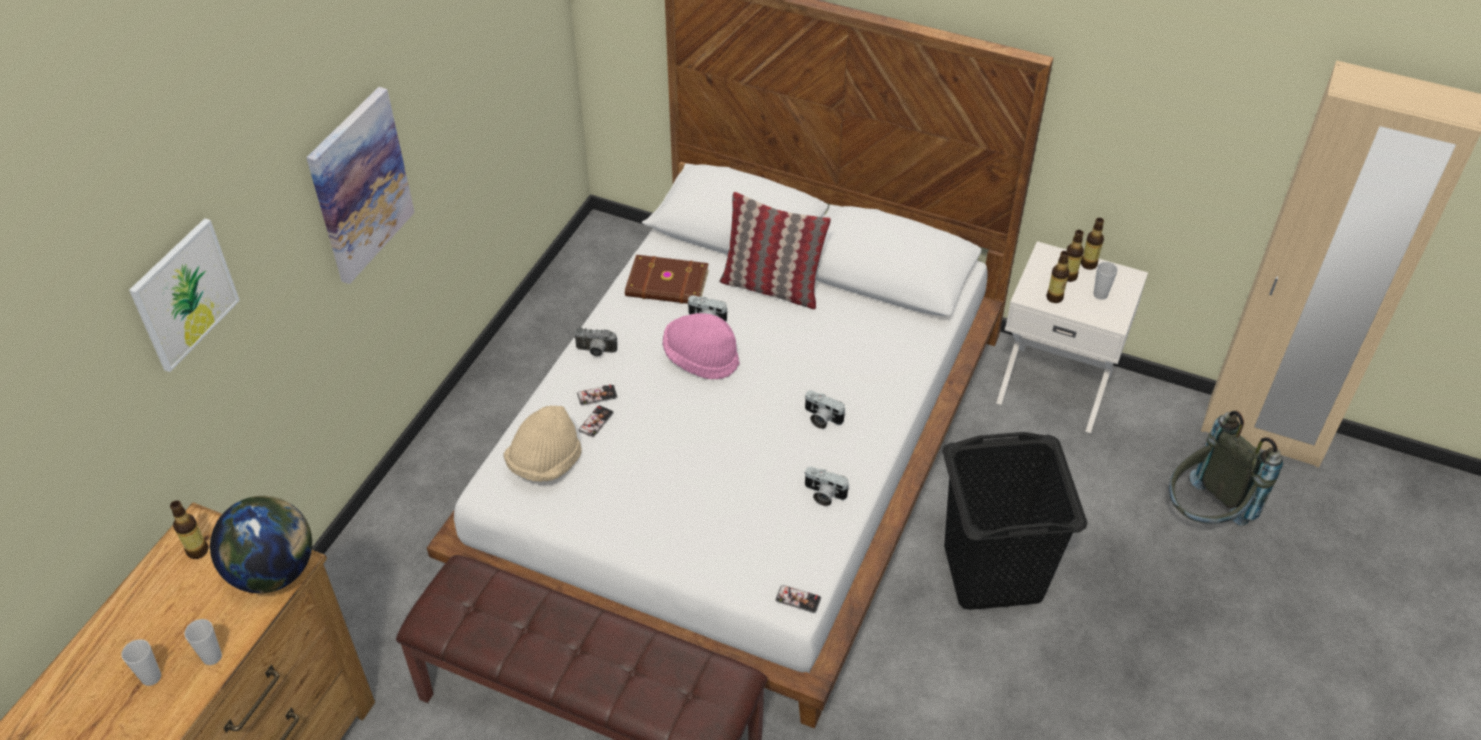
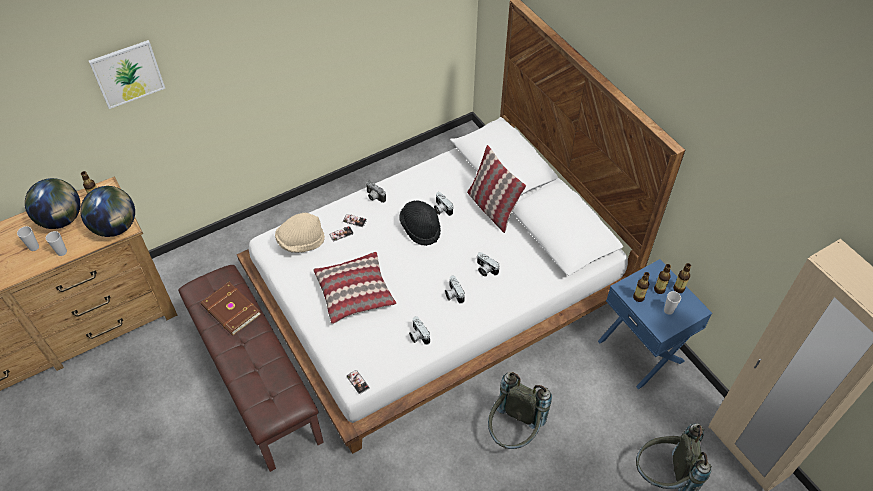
camera: 35 degrees right, 5 degrees up
picture [306,87,415,284] -> none
brown book [625,255,709,304] -> brown book moved to [201,282,261,335]
pink hat [663,313,740,379] -> black hat [399,200,441,246]
black laundry basket [943,432,1088,610] -> grey backpack [488,372,552,449]
white nightstand [997,241,1148,433] -> blue nightstand [598,259,712,389]
none -> globe [25,178,80,229]
none -> pillow [313,252,396,324]
none -> camera [477,252,500,277]

